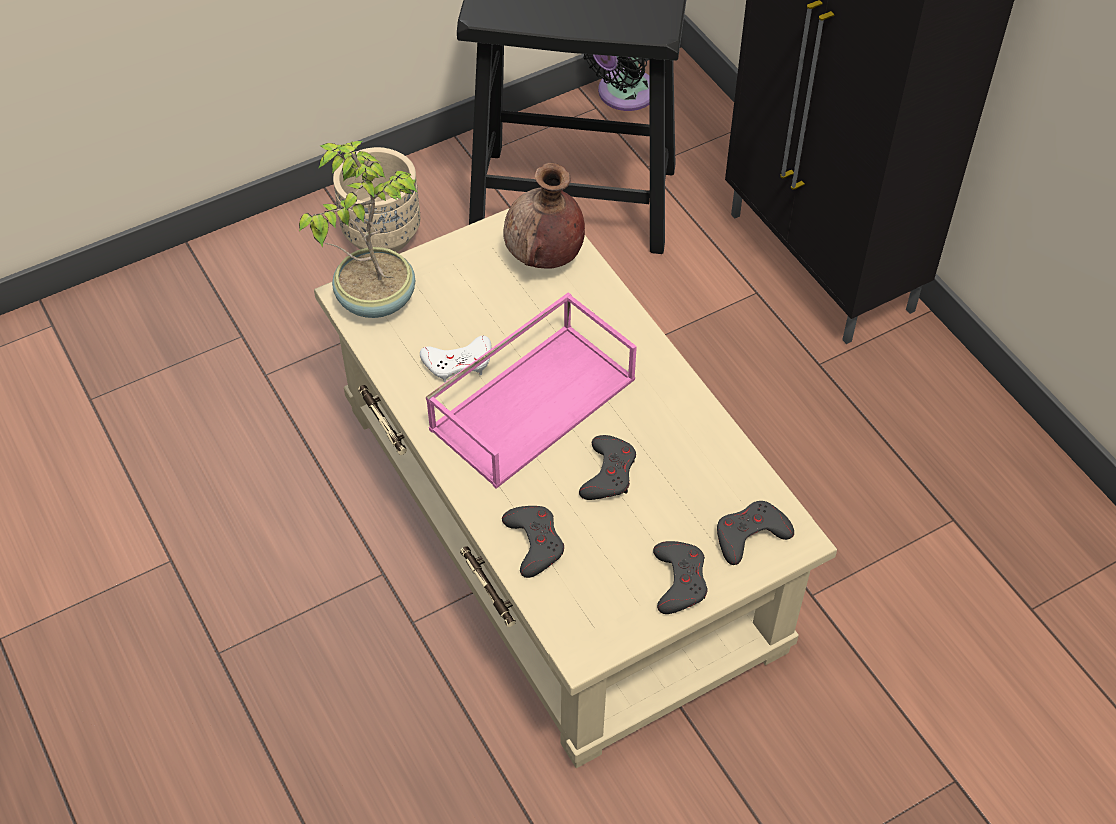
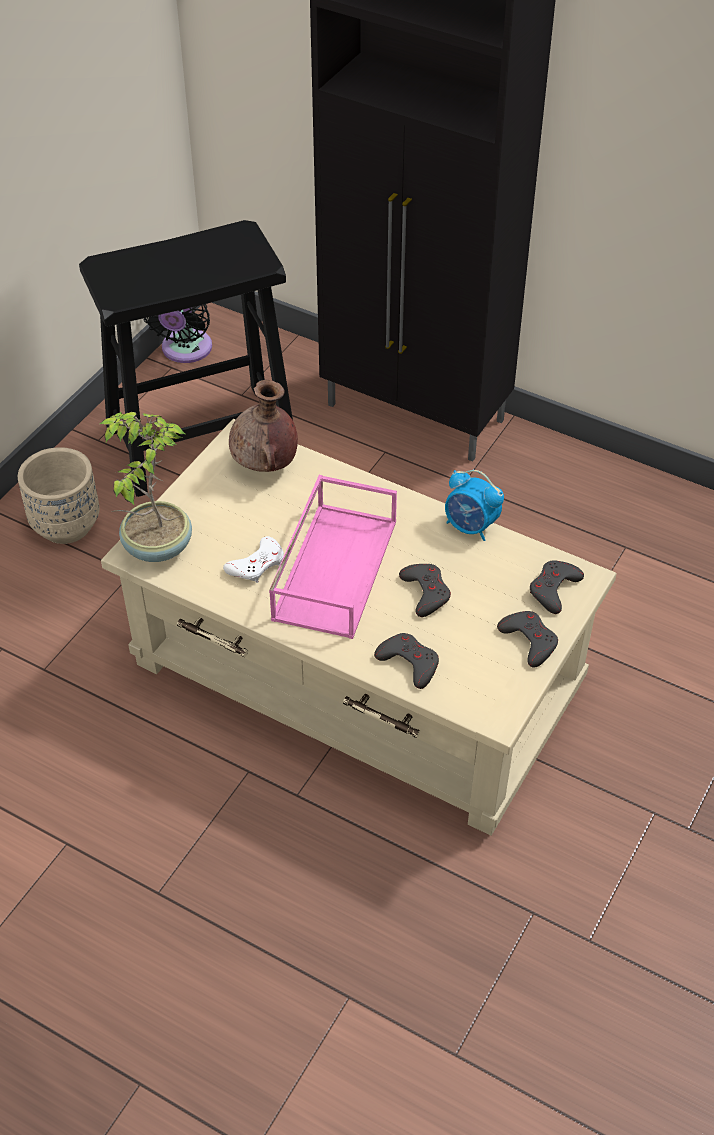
camera: 30 degrees left, 5 degrees down
none -> alarm clock [445,470,504,541]

